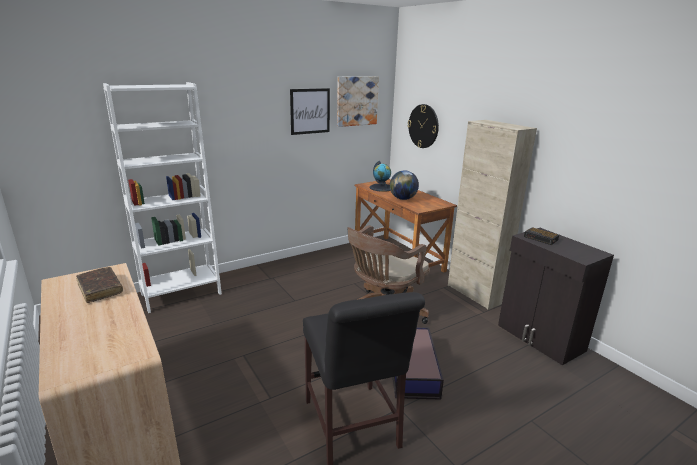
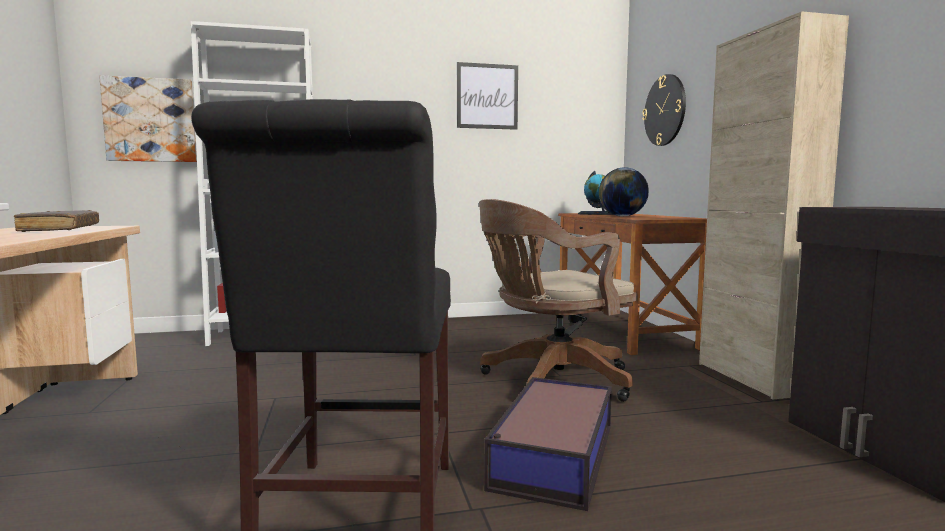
camera: 20 degrees right, 15 degrees down
picture [337,76,379,127] -> picture moved to [99,76,197,162]
alarm clock [524,227,559,245] -> none

